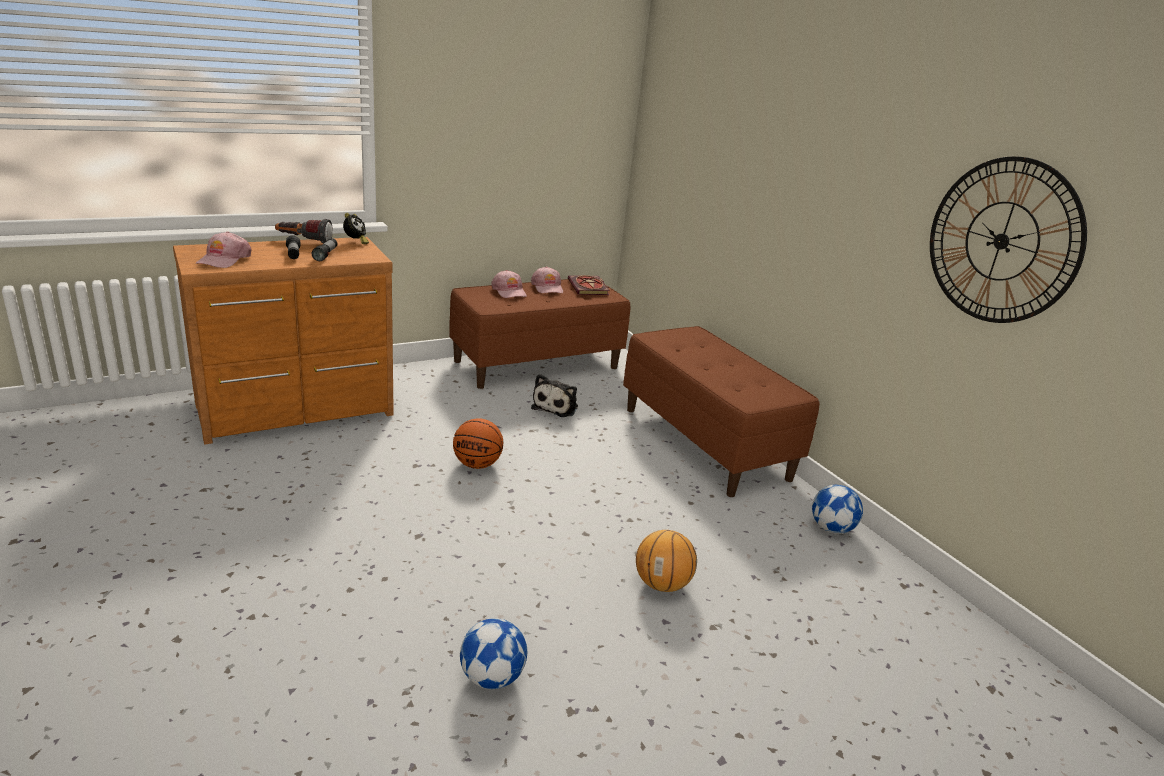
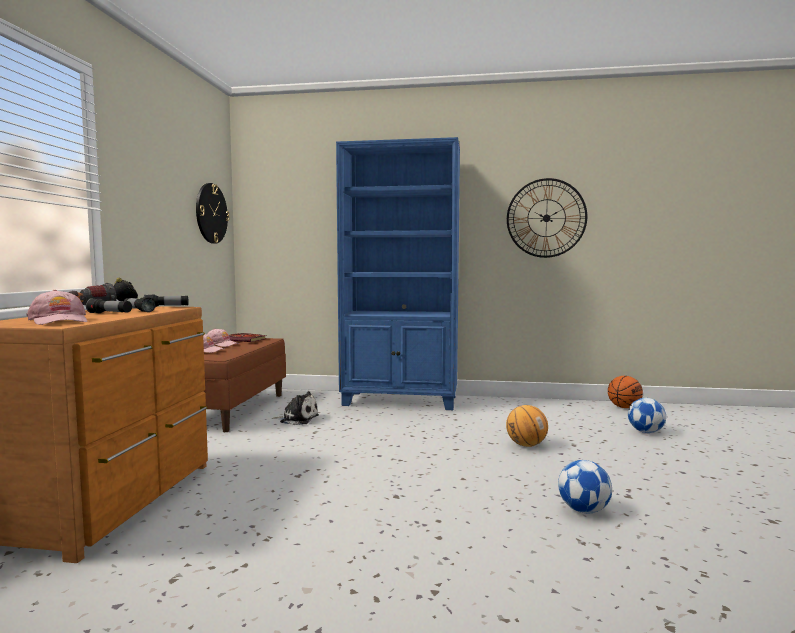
camera: 50 degrees left, 20 degrees down
basketball [453,418,503,469] -> basketball moved to [608,376,643,408]
plush toy [531,374,578,417] -> plush toy turned 45 degrees counterclockwise [272,391,319,425]
brown bench [623,326,819,497] -> blue bookcase [336,137,460,410]
football [812,485,863,534] -> football moved to [628,398,666,433]
none -> flashlight [144,294,188,307]
none -> wall clock [196,183,230,244]

